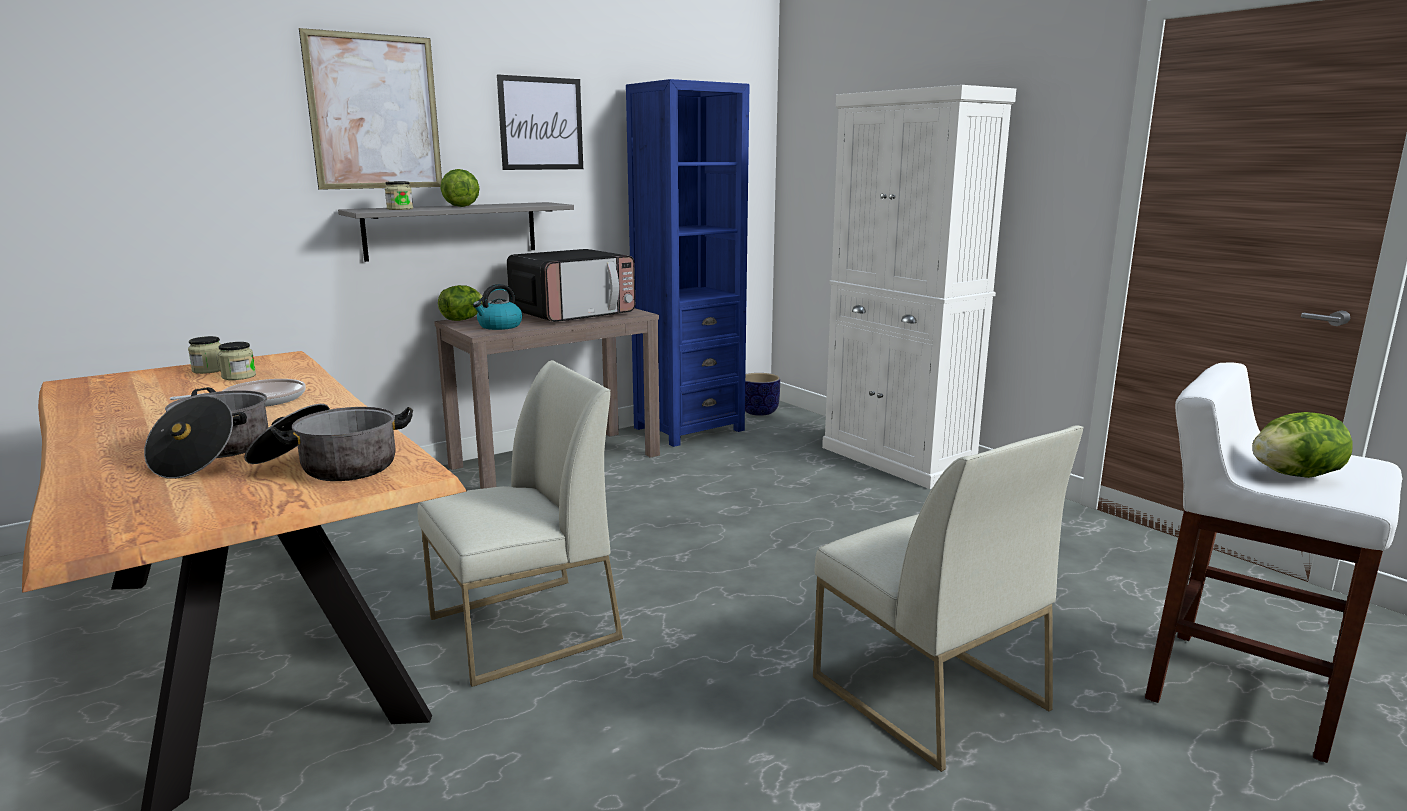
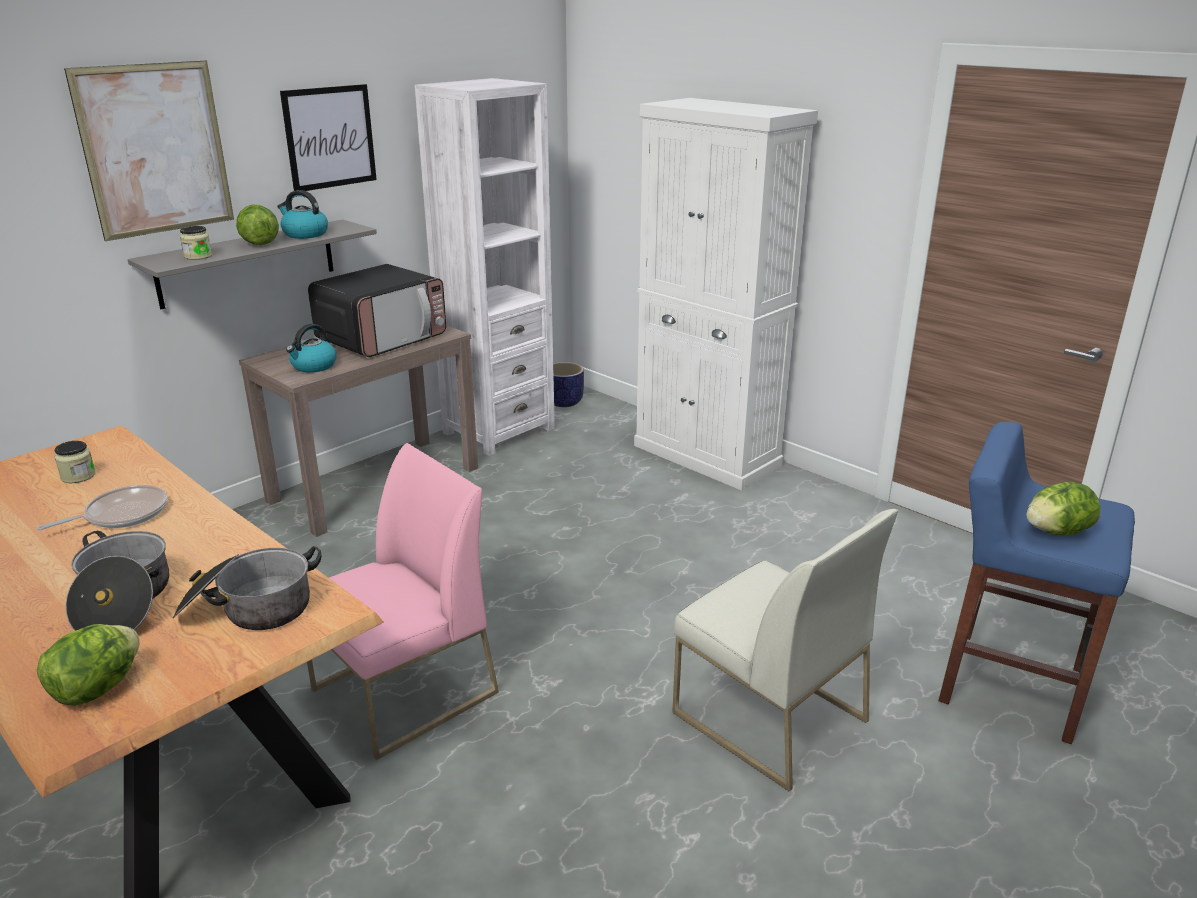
camera: 10 degrees left, 10 degrees up
jar [188,336,221,374] -> none
white chair [418,360,623,687] -> pink chair [307,443,499,760]
lettuce [438,285,483,321] -> lettuce moved to [37,624,140,706]
blue bookcase [626,79,750,447] -> white bookcase [415,78,555,456]
white stool [1145,363,1403,763] -> blue stool [938,422,1135,744]
none -> kettle [277,190,328,239]

